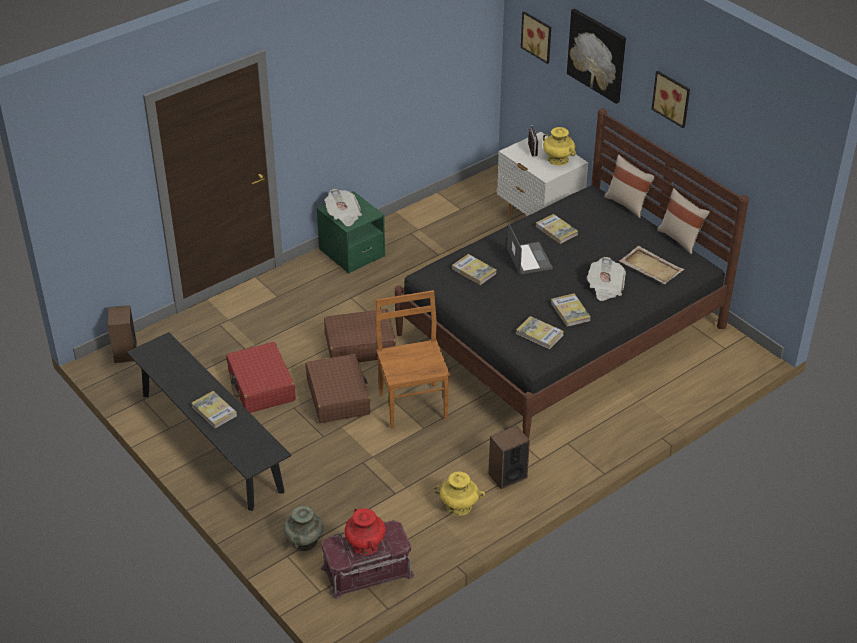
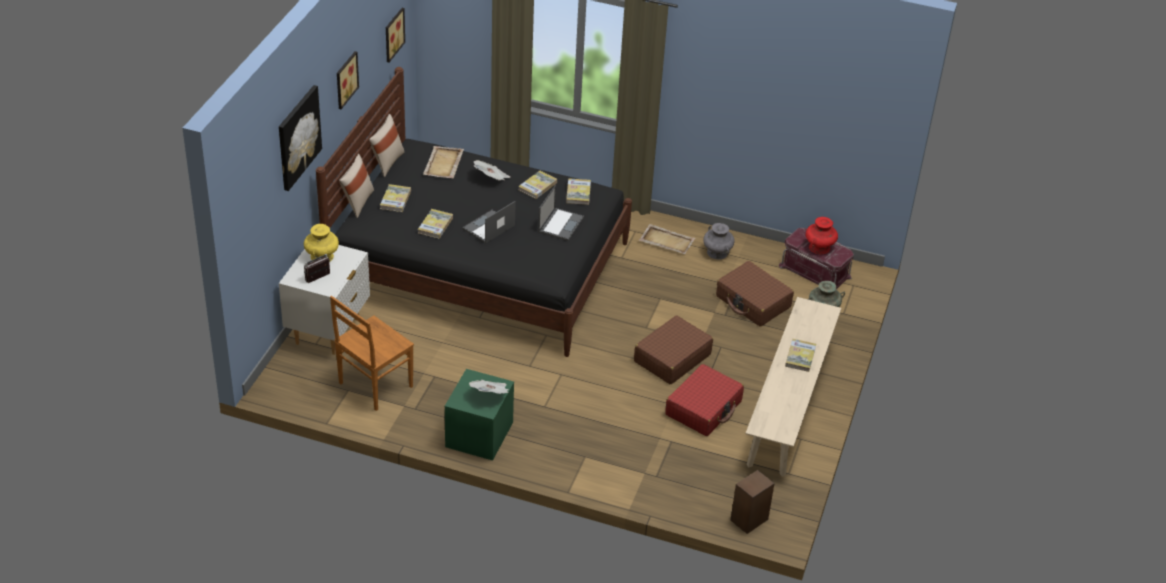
camera: 125 degrees left, 0 degrees up
black bench [127,332,291,511] -> beige bench [746,297,841,477]
brown suitcase [324,309,396,362] -> brown suitcase moved to [716,261,794,327]
brown chair [376,290,450,429] -> brown chair moved to [330,296,414,411]
yellow vase [434,471,485,516] -> grey vase [703,223,735,260]
book [452,254,496,285] -> book moved to [380,184,411,212]
speaker [489,425,530,489] -> beige tray [639,224,695,254]
picture [521,11,551,64] -> picture moved to [386,8,405,62]
none -> laptop [538,185,584,241]

